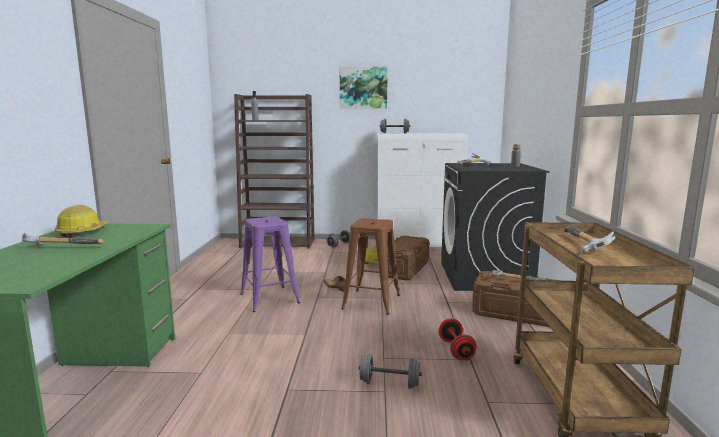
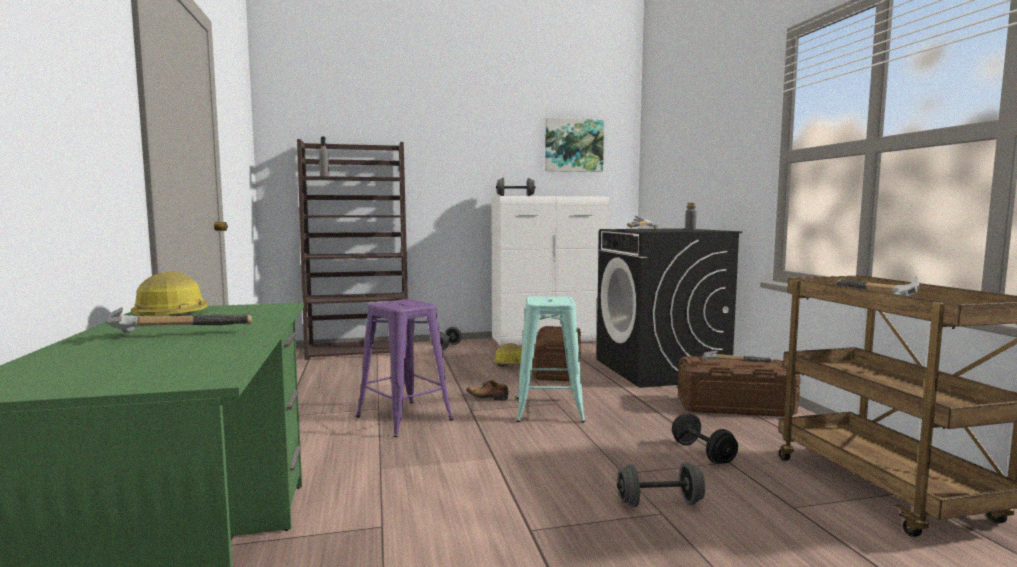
camera: 15 degrees left, 5 degrees down
picture [340,66,388,109] -> picture moved to [545,118,604,172]
brown stool [341,218,400,315] -> turquoise stool [516,296,585,423]
red dumbbell [438,319,476,360] -> black dumbbell [672,413,738,464]

